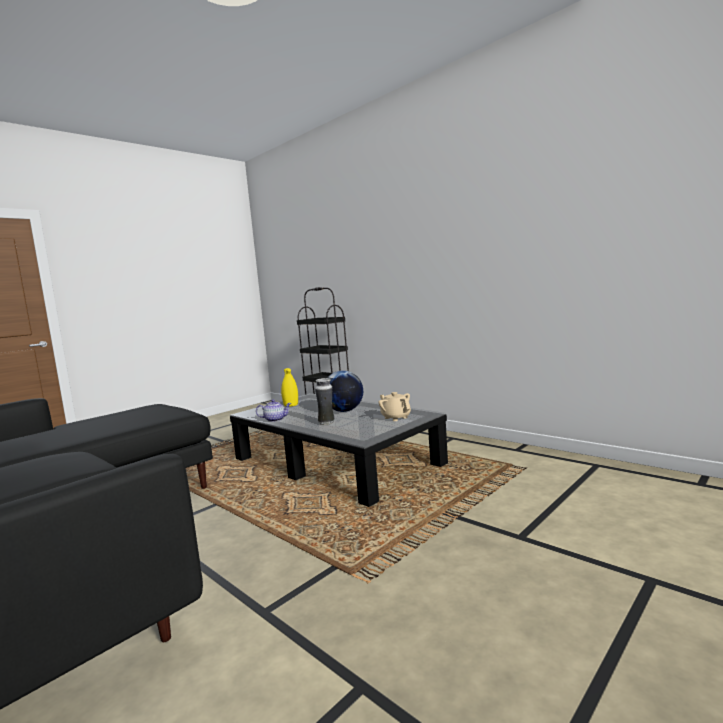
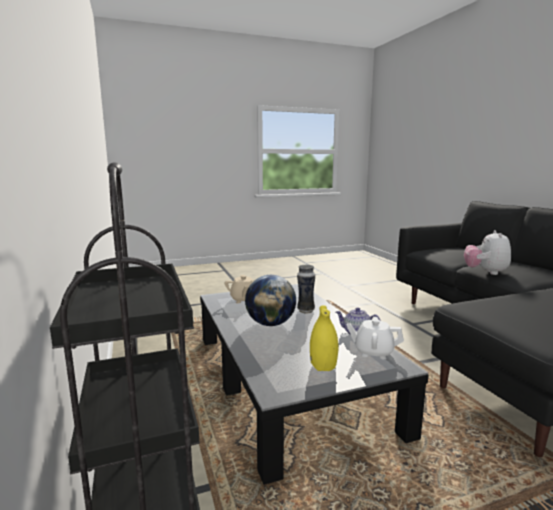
camera: 155 degrees left, 5 degrees up
none -> white teapot [347,317,404,359]
none -> plush toy [464,230,511,275]

